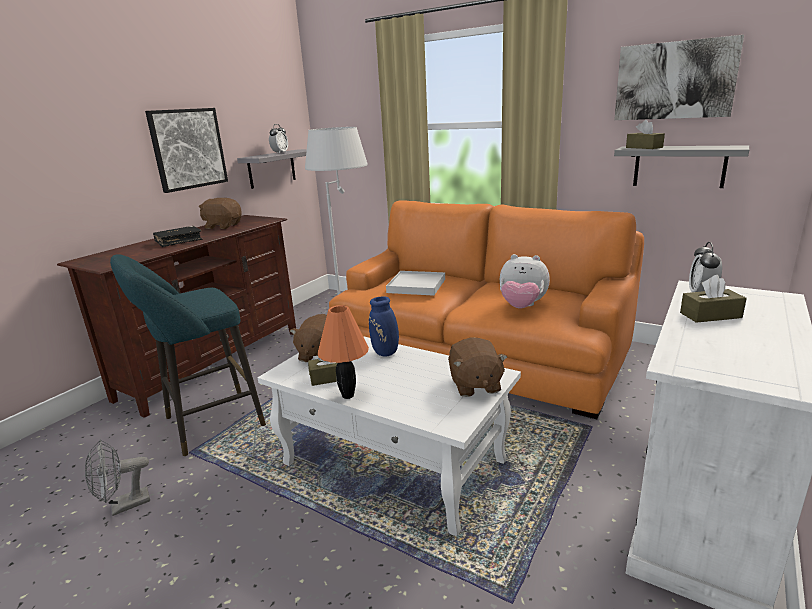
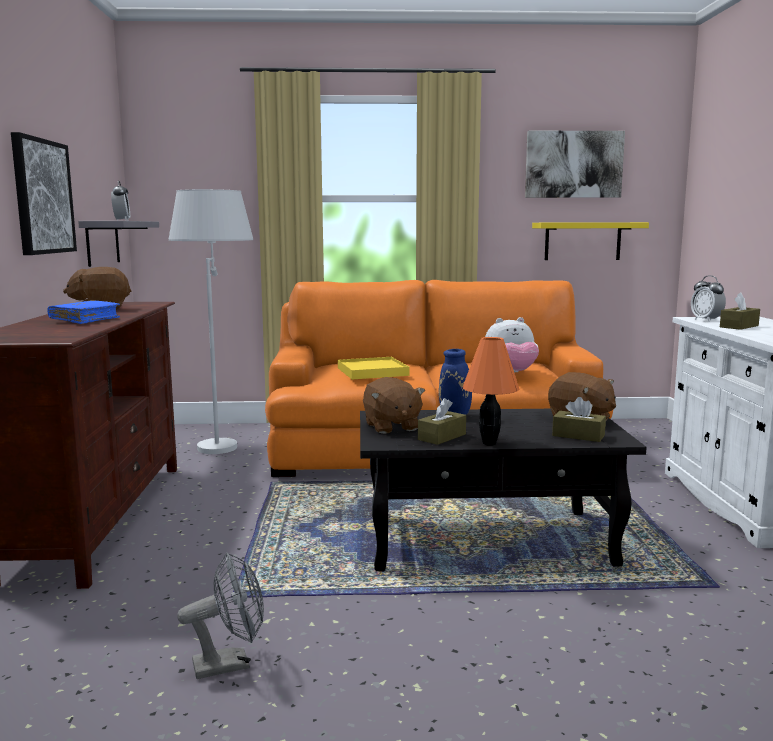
camera: 35 degrees left, 10 degrees down
grey fan [85,440,150,516] -> grey fan turned 135 degrees counterclockwise [177,552,264,679]
turquoise stool [110,254,266,456] -> none
black book [153,226,203,247] -> blue book [48,300,120,324]
white coffee table [257,336,521,536] -> black coffee table [360,409,647,571]
white tray [386,271,445,296] -> yellow tray [338,357,409,380]
grey shelf [614,145,749,188] -> yellow shelf [532,222,649,260]
brown tissue box [626,120,665,149] -> brown tissue box moved to [552,397,606,442]

